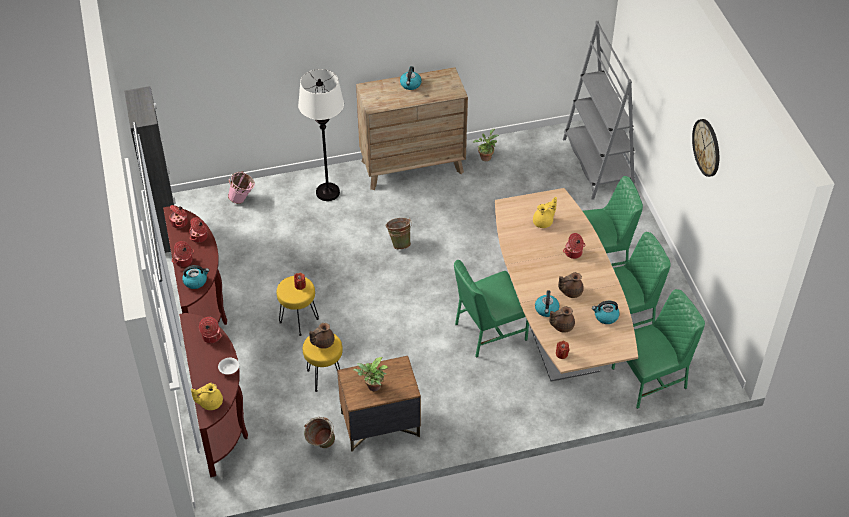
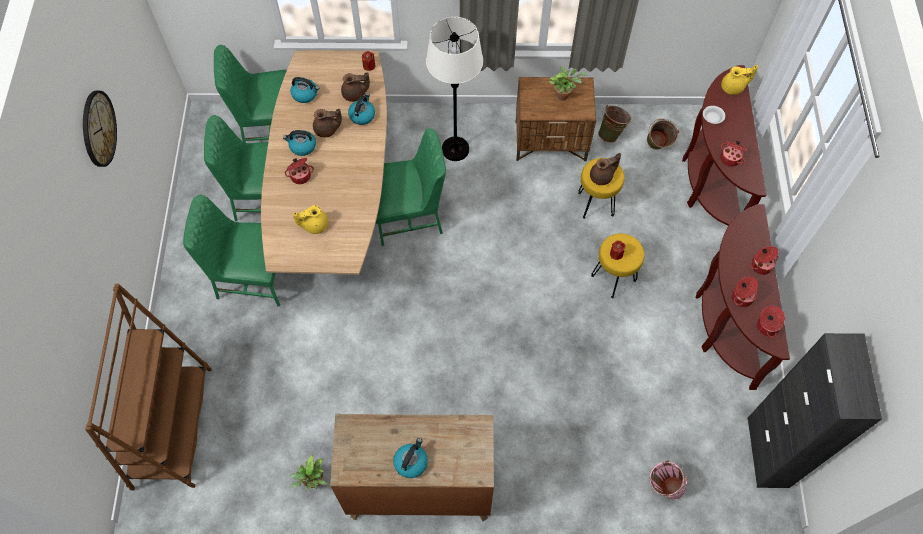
camera: 165 degrees left, 15 degrees up
kettle [182,265,209,289] -> kettle moved to [283,130,316,156]
white floor lamp [298,69,344,201] -> white floor lamp moved to [426,17,483,161]
green bucket [385,218,412,250] -> green bucket moved to [647,119,679,149]
grey bookcase [563,21,635,200] -> brown bookcase [85,284,212,490]

